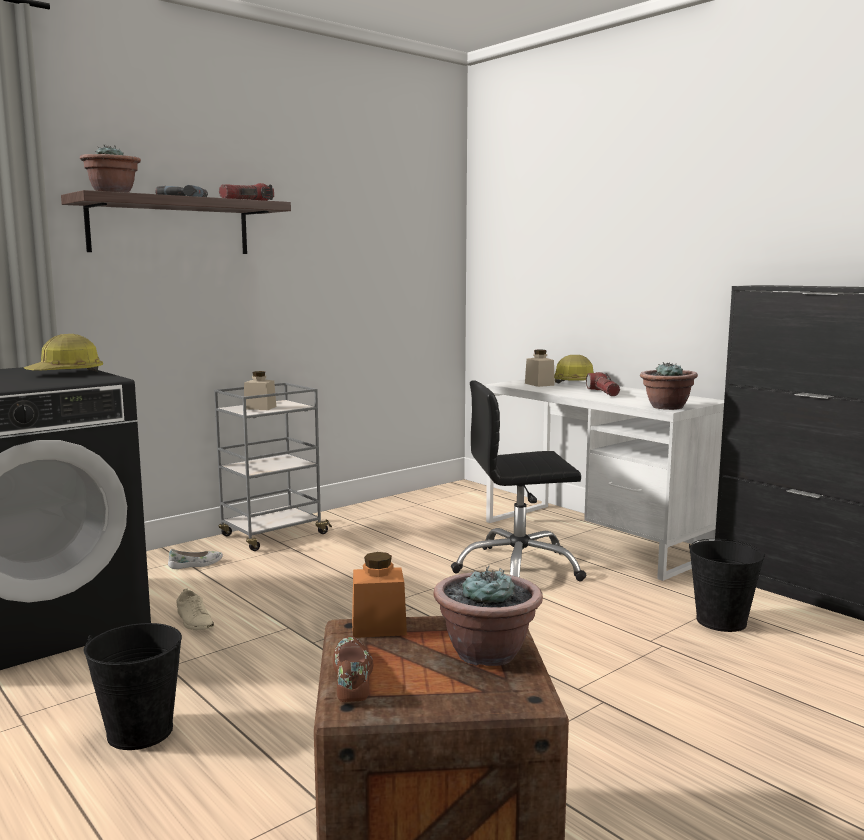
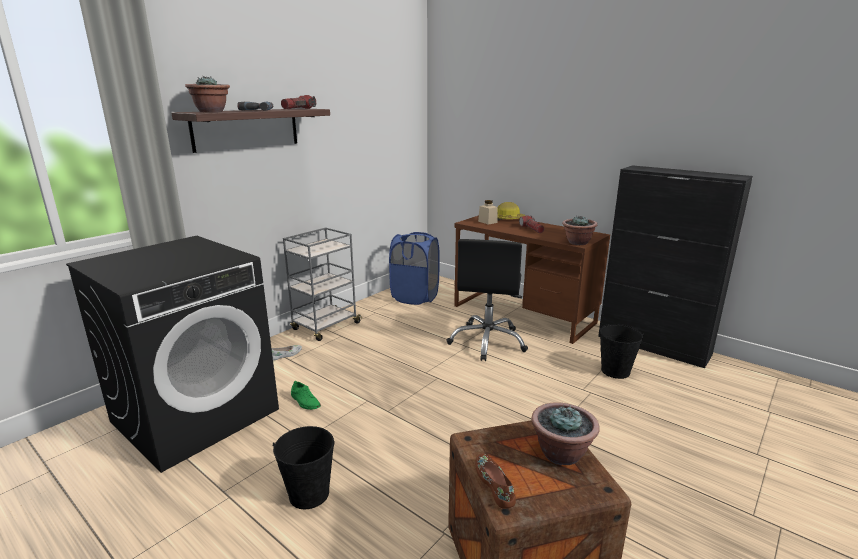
camera: 10 degrees left, 10 degrees up
hard hat [24,334,103,372] -> none
beige shoe [176,588,214,630] -> green shoe [291,381,321,410]
beige jar [244,371,276,410] -> none
orange jar [352,552,407,638] -> none
black office chair [451,380,586,582] -> black office chair turned 60 degrees counterclockwise [446,239,528,361]
white desk [486,379,724,581] -> brown desk [454,215,610,344]
none -> blue laundry basket [389,232,439,305]

